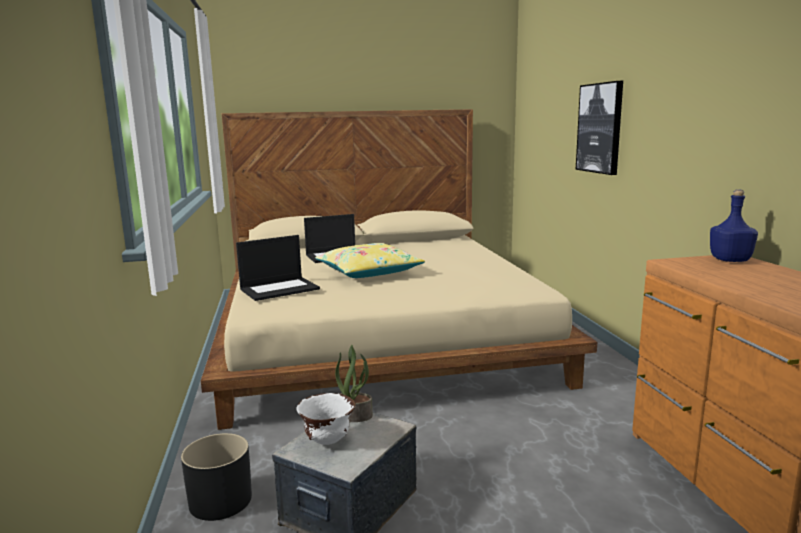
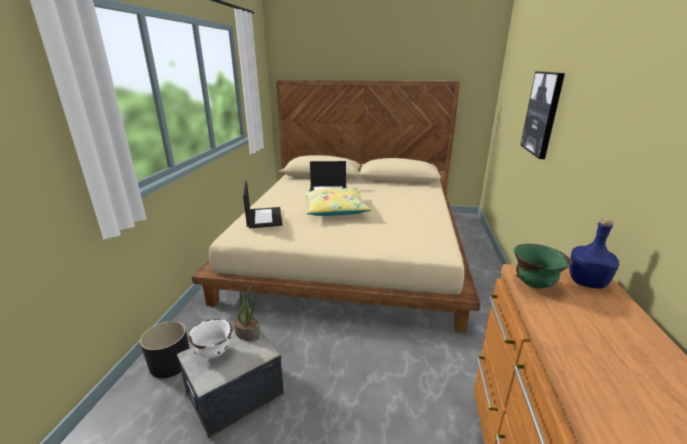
camera: 20 degrees right, 10 degrees up
laptop [236,235,320,301] -> laptop turned 90 degrees counterclockwise [243,181,282,229]
none -> green bowl [514,244,572,289]

